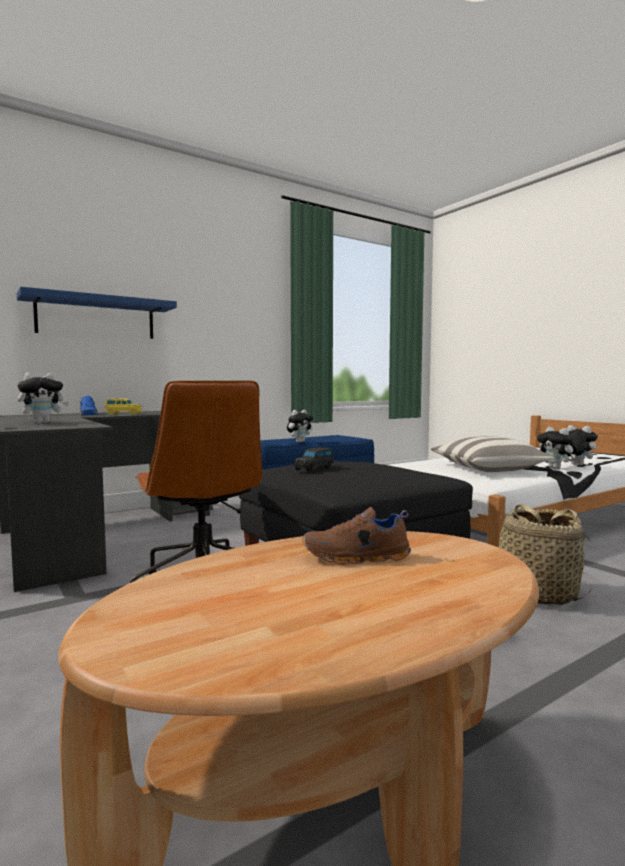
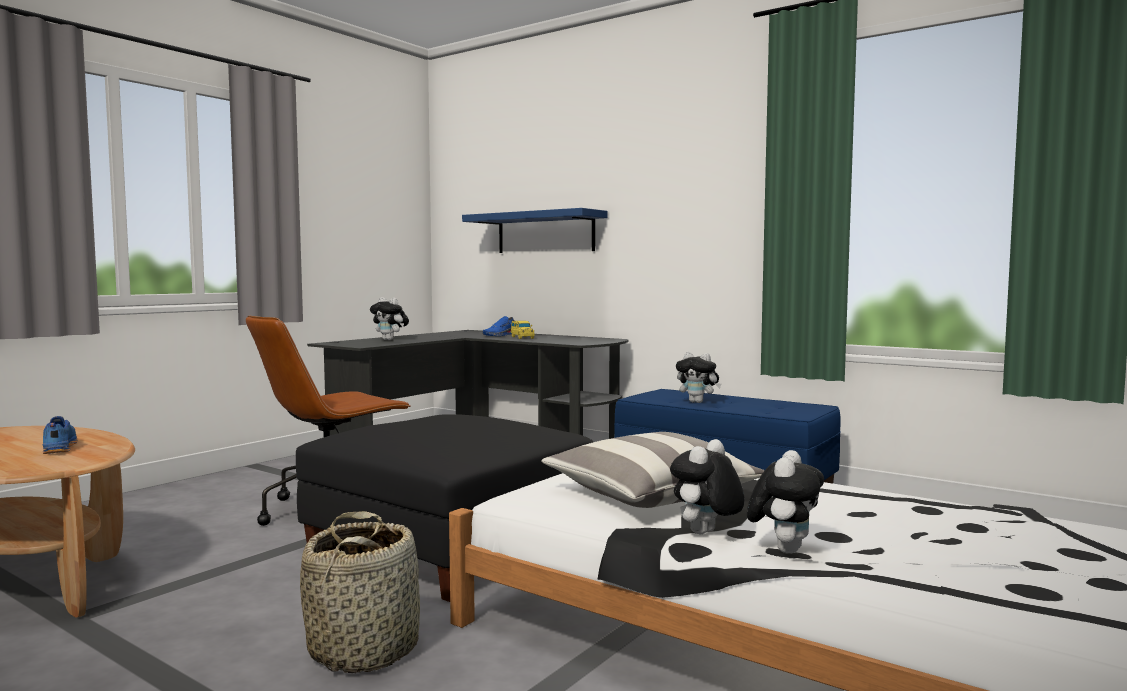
camera: 70 degrees right, 0 degrees up
black toy car [294,447,334,472] -> none
brown shoe [302,507,411,565] -> blue shoe [43,416,77,454]

